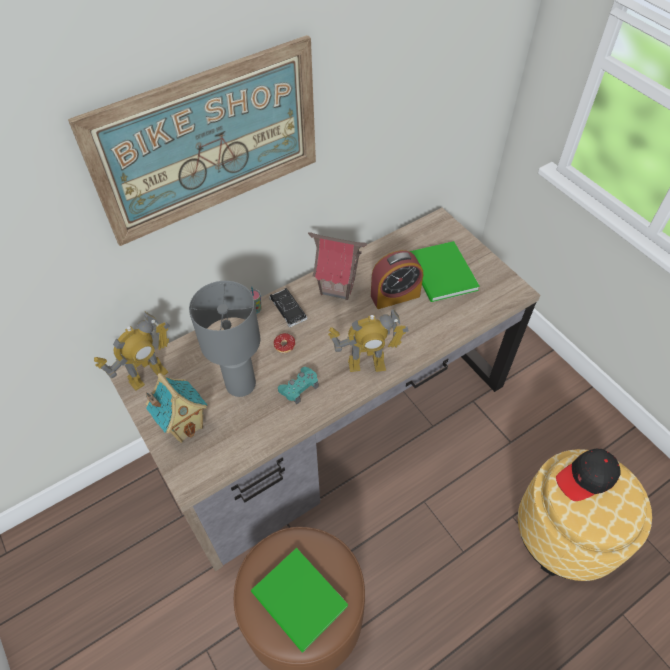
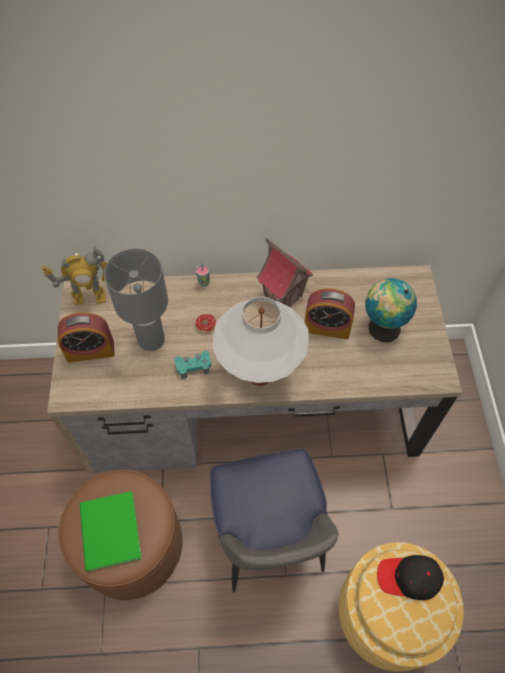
camera: 30 degrees right, 5 degrees up
picture [68,35,316,246] -> none
toy house [146,373,207,443] -> alarm clock [58,312,115,363]
black toy car [269,288,308,327] -> none
toy robot [328,308,409,372] -> white table lamp [213,297,309,386]
green book [409,241,480,302] -> globe [365,278,417,342]
none -> chair [210,448,339,592]

